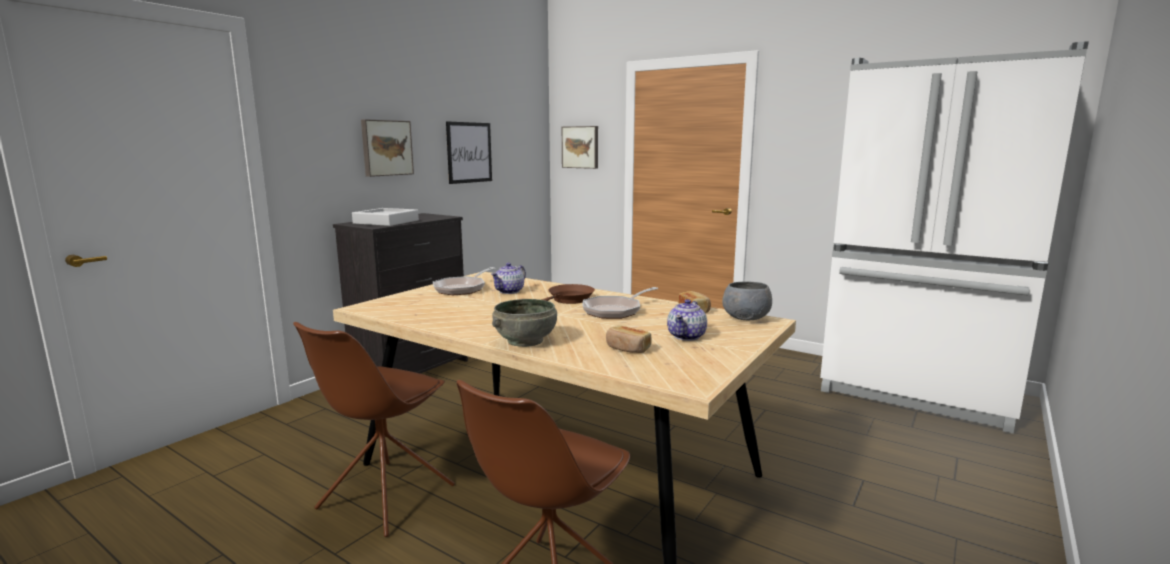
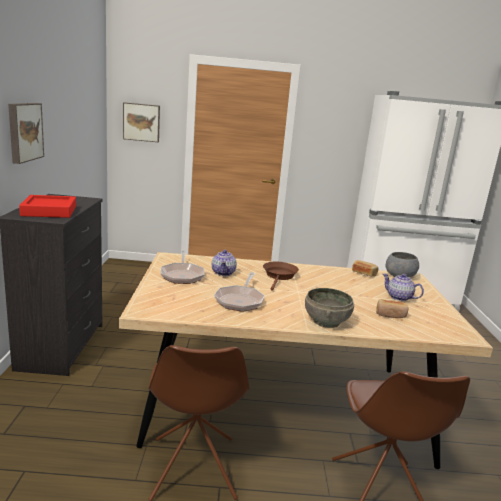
camera: 35 degrees left, 5 degrees up
grey tray [352,208,419,226] -> red tray [19,195,76,218]
picture [446,121,492,184] -> none
frying pan [583,287,658,319] -> frying pan moved to [214,272,265,312]
teapot [667,299,707,341] -> teapot turned 135 degrees clockwise [383,274,424,301]

